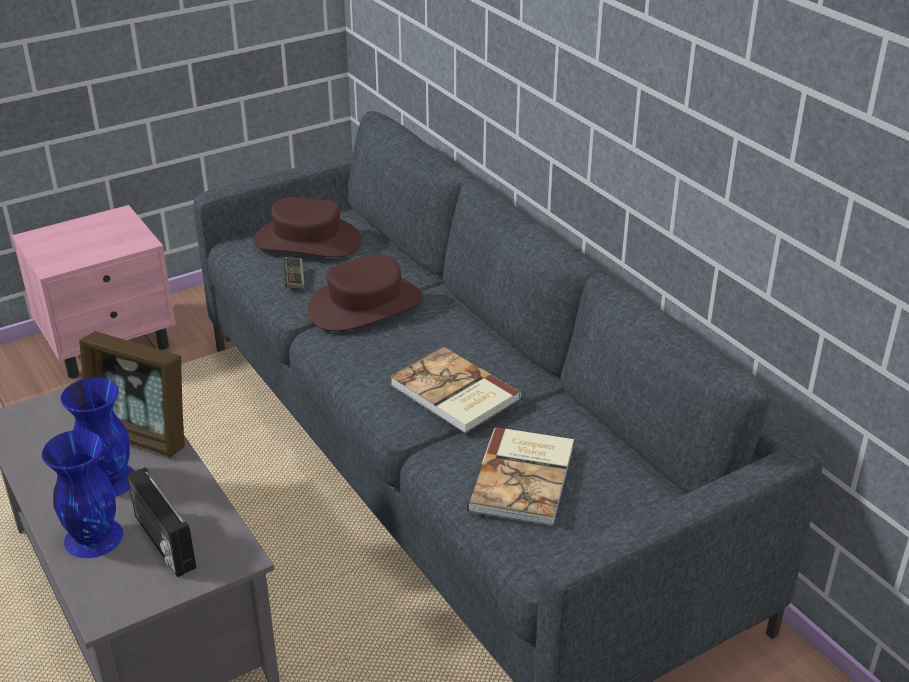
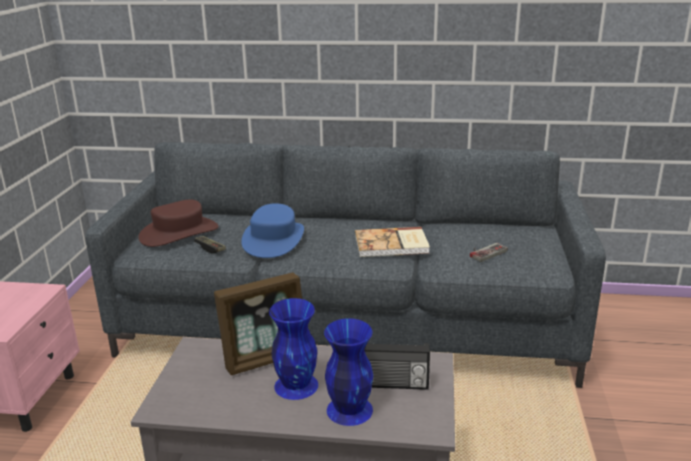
camera: 50 degrees left, 10 degrees down
brown hat [308,254,423,331] -> blue hat [241,203,304,258]
book [467,427,574,526] -> game controller [470,243,508,262]

